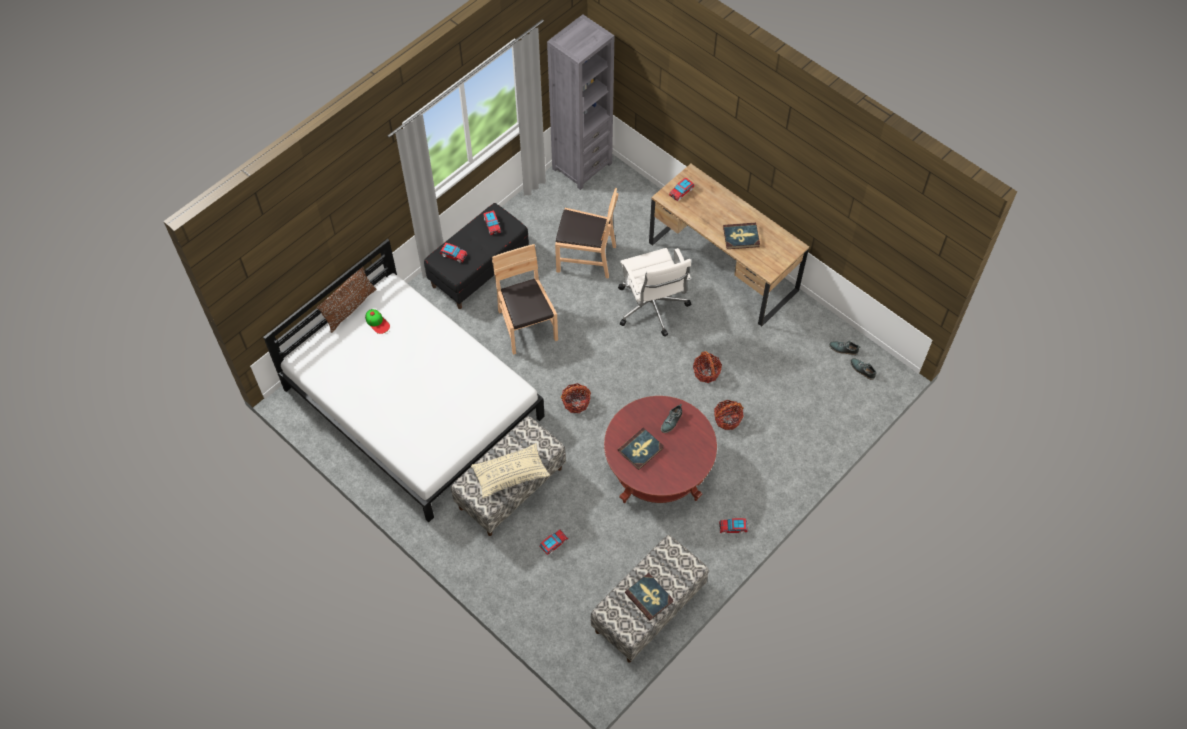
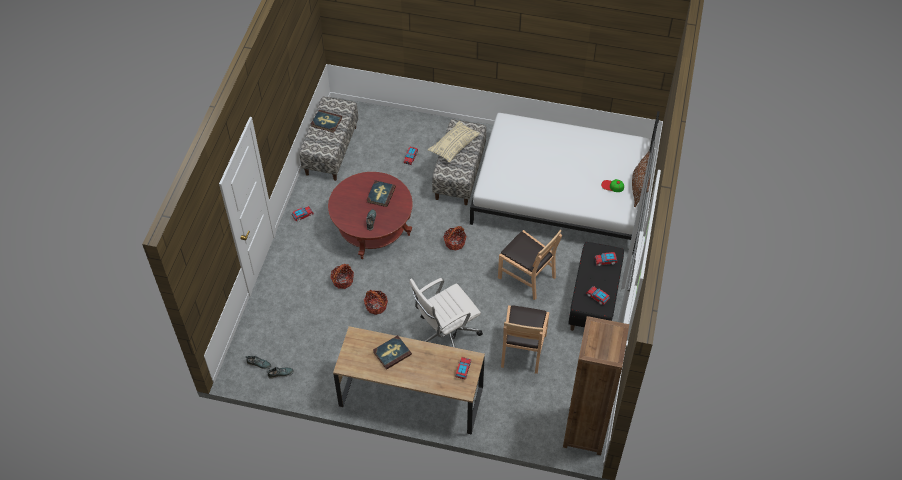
camera: 150 degrees right, 5 degrees down
grey bookcase [547,14,614,190] -> brown bookcase [563,316,629,455]
brown chair [555,188,618,279] -> brown chair turned 60 degrees counterclockwise [501,305,549,374]
white office chair [618,248,691,336] -> white office chair turned 75 degrees counterclockwise [409,278,483,348]

